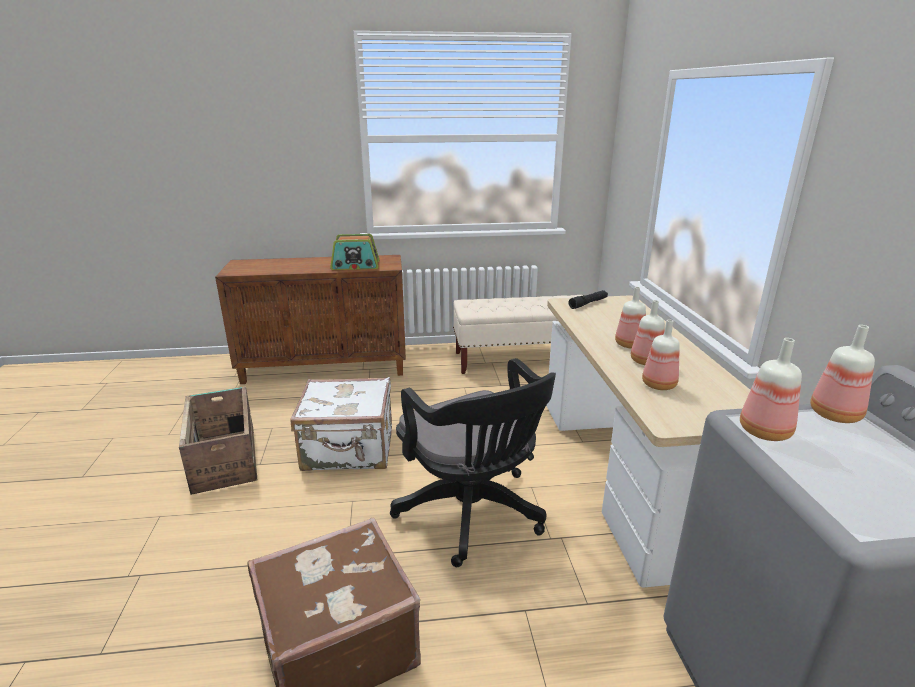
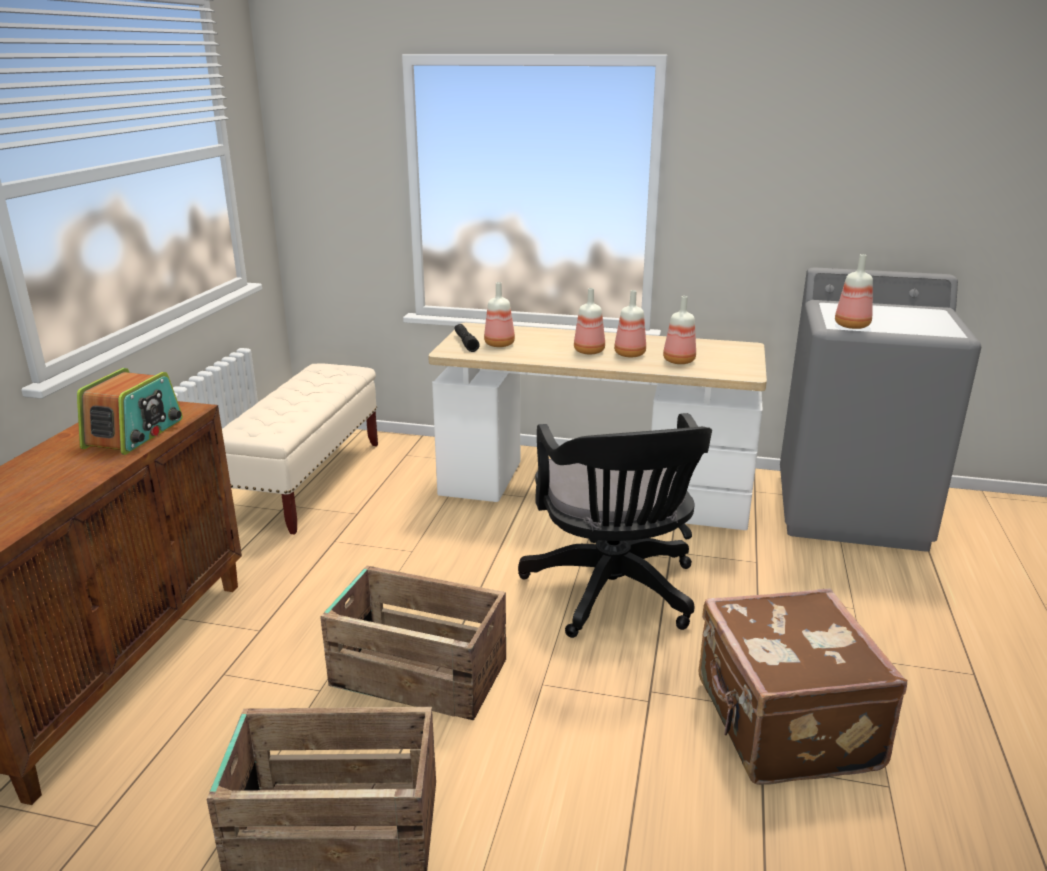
camera: 70 degrees left, 0 degrees up
white suitcase [290,377,392,471] -> crate [320,565,506,721]
black office chair [390,358,556,567] -> black office chair turned 90 degrees clockwise [518,413,712,638]
bottle [810,325,875,423] -> bottle moved to [484,282,515,347]

